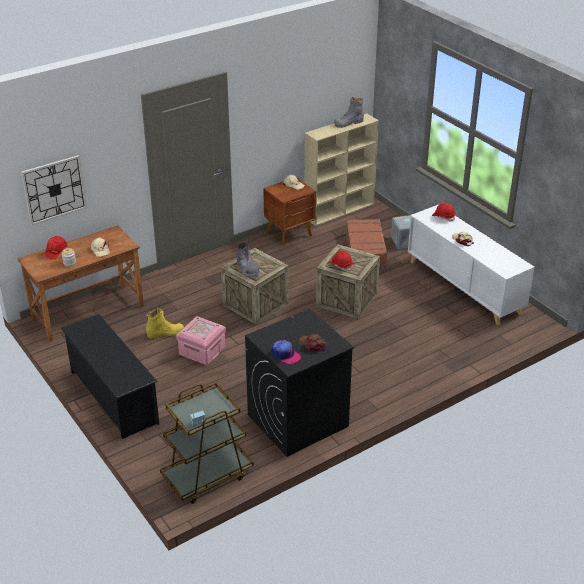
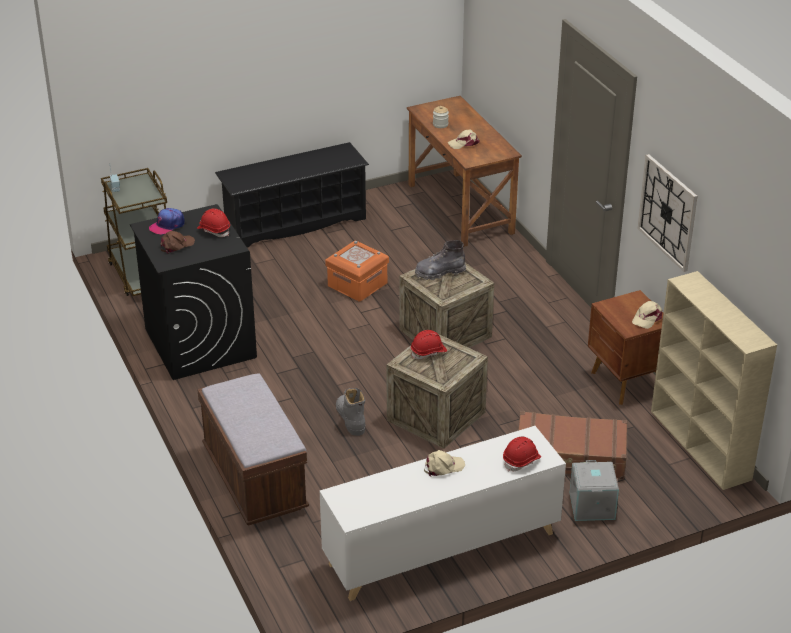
camera: 100 degrees right, 0 degrees up
wall clock [21,155,87,225] -> wall clock moved to [638,154,697,272]
red hard hat [45,236,68,259] -> red hard hat moved to [197,208,230,237]
yellow boot [146,308,184,338] -> none
pink storage box [176,316,226,365] -> orange storage box [325,240,389,302]
grey boot [334,97,364,128] -> grey boot moved to [336,388,366,436]
none -> brown bench [197,373,309,526]

